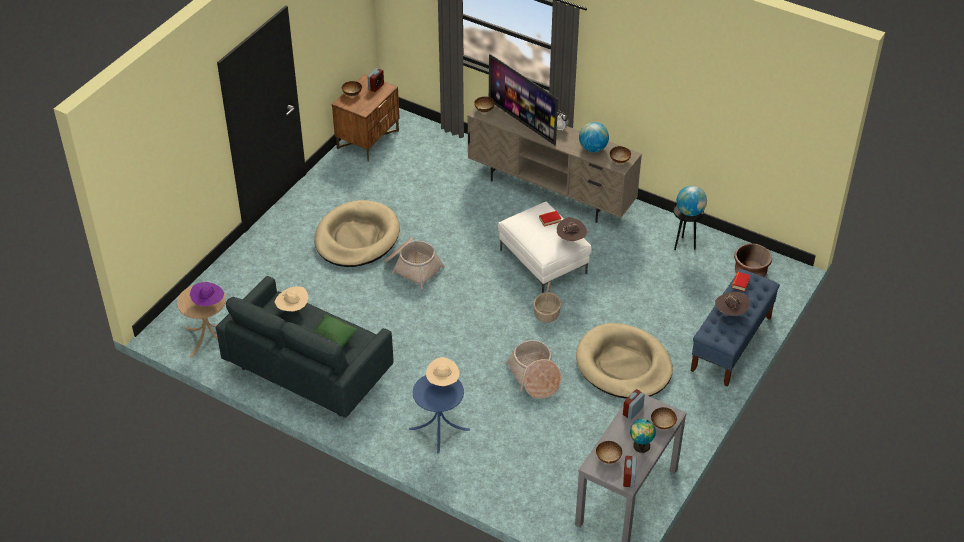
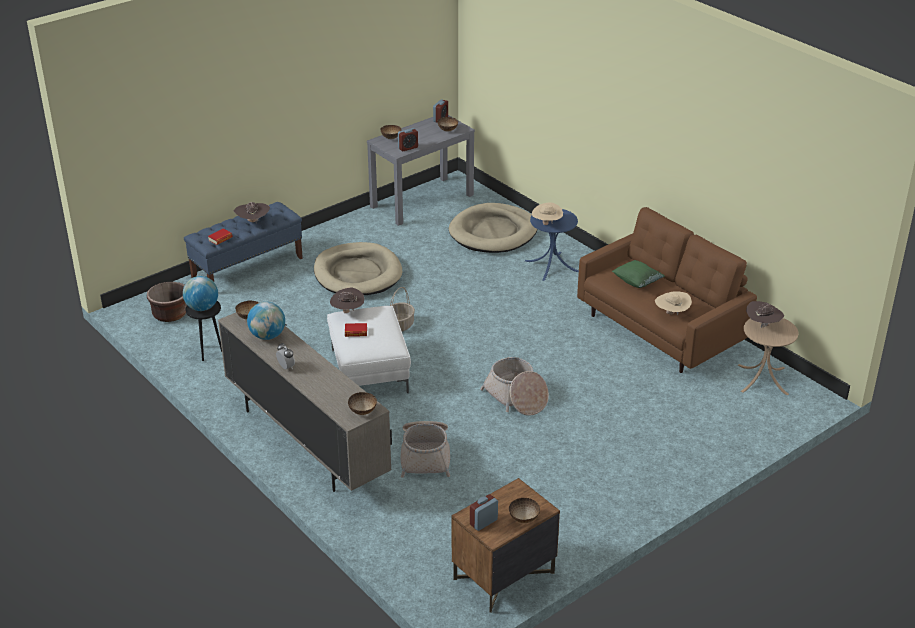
camera: 160 degrees left, 10 degrees down
purple hat [190,282,224,306] -> brown hat [746,301,784,328]
grey sofa [216,276,393,418] -> brown sofa [577,207,757,373]
beige dog bed [315,200,399,267] -> beige dog bed moved to [449,203,538,253]
television [489,54,558,146] -> none
basket [505,340,561,399] -> basket moved to [401,421,450,478]
globe [630,419,656,453] -> none

